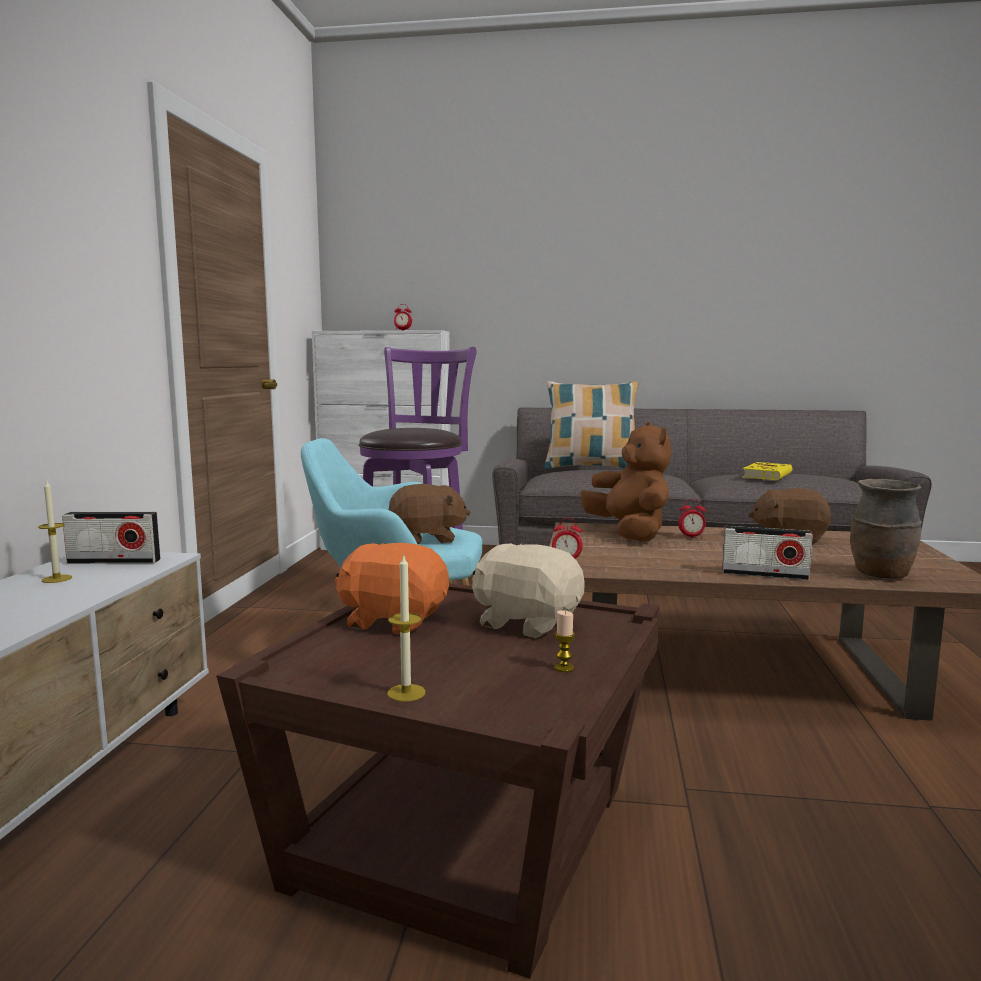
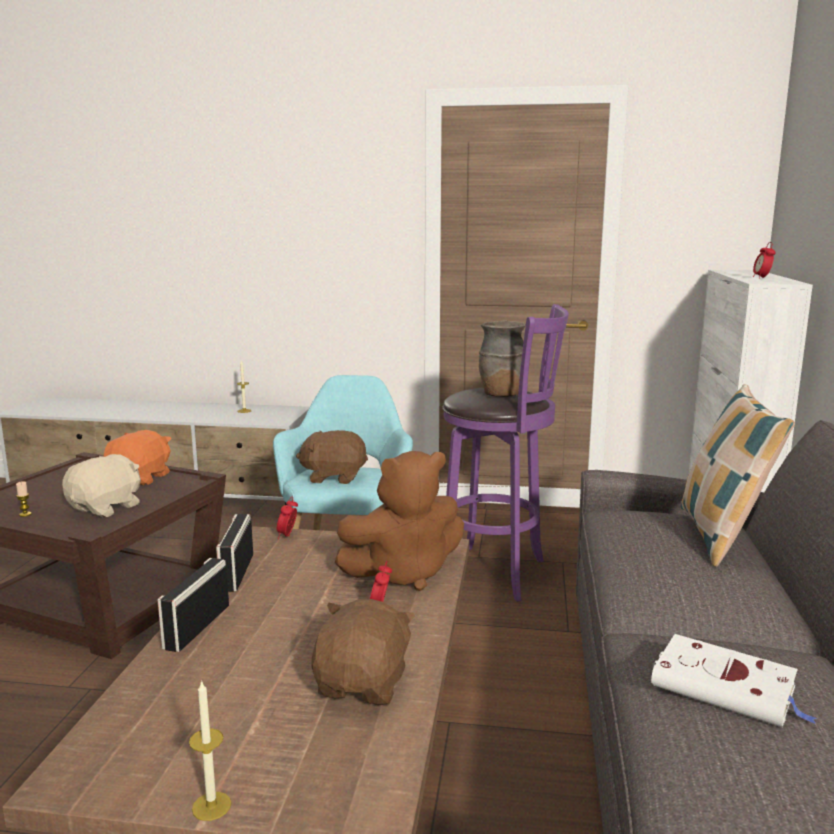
camera: 90 degrees right, 5 degrees up
radio [62,512,161,564] -> radio moved to [216,514,253,592]
candle [387,554,425,702] -> candle moved to [189,680,231,821]
brown plush toy [389,484,471,544] -> brown plush toy turned 105 degrees clockwise [296,430,368,484]
yellow book [743,462,792,480] -> white book [651,634,817,727]
brown vase [850,479,922,579] -> brown vase moved to [479,321,526,397]

